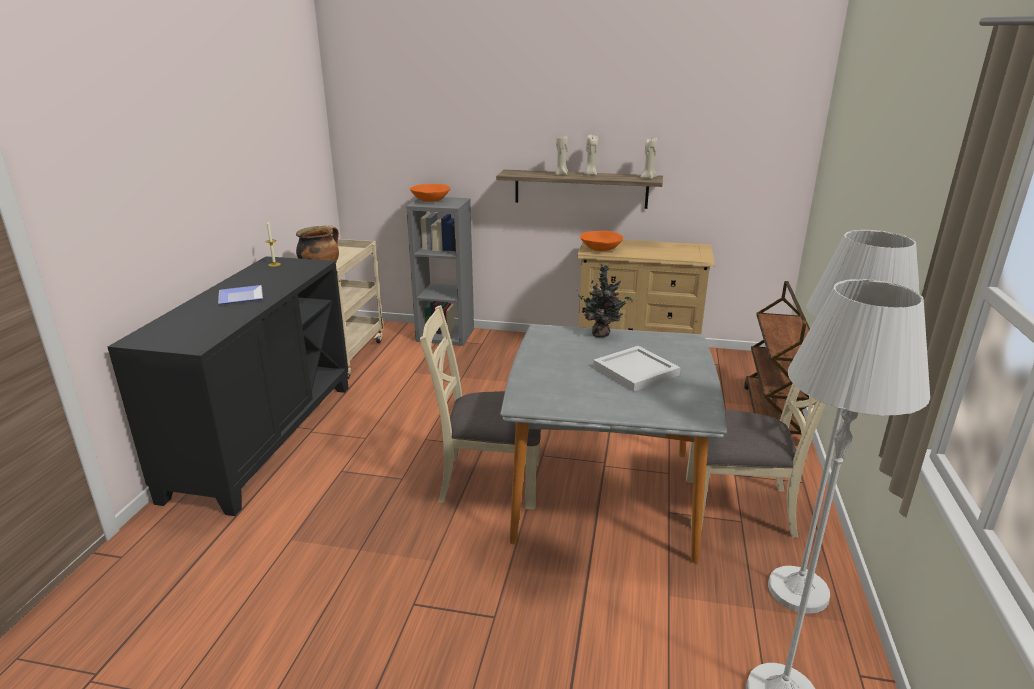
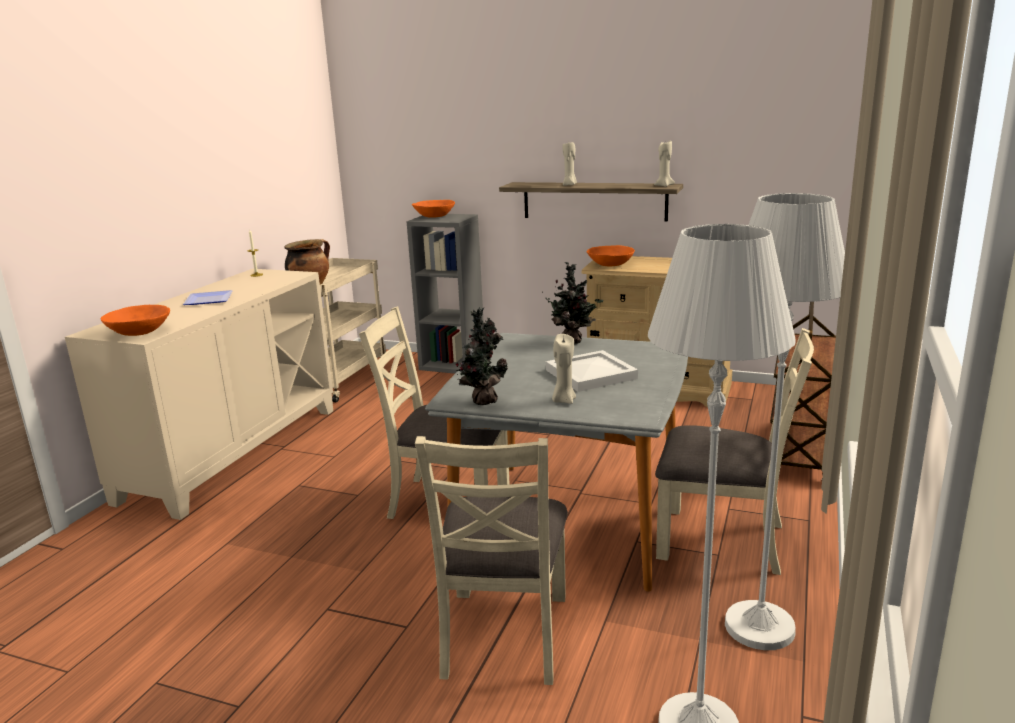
camera: 10 degrees right, 5 degrees down
black cabinet [108,256,349,516] -> beige cabinet [65,269,333,520]
beige candle [584,135,598,175] -> beige candle moved to [552,334,576,404]
none -> orange bowl [100,305,170,336]
none -> beige chair [415,436,568,685]
none -> potted plant [456,308,508,405]

